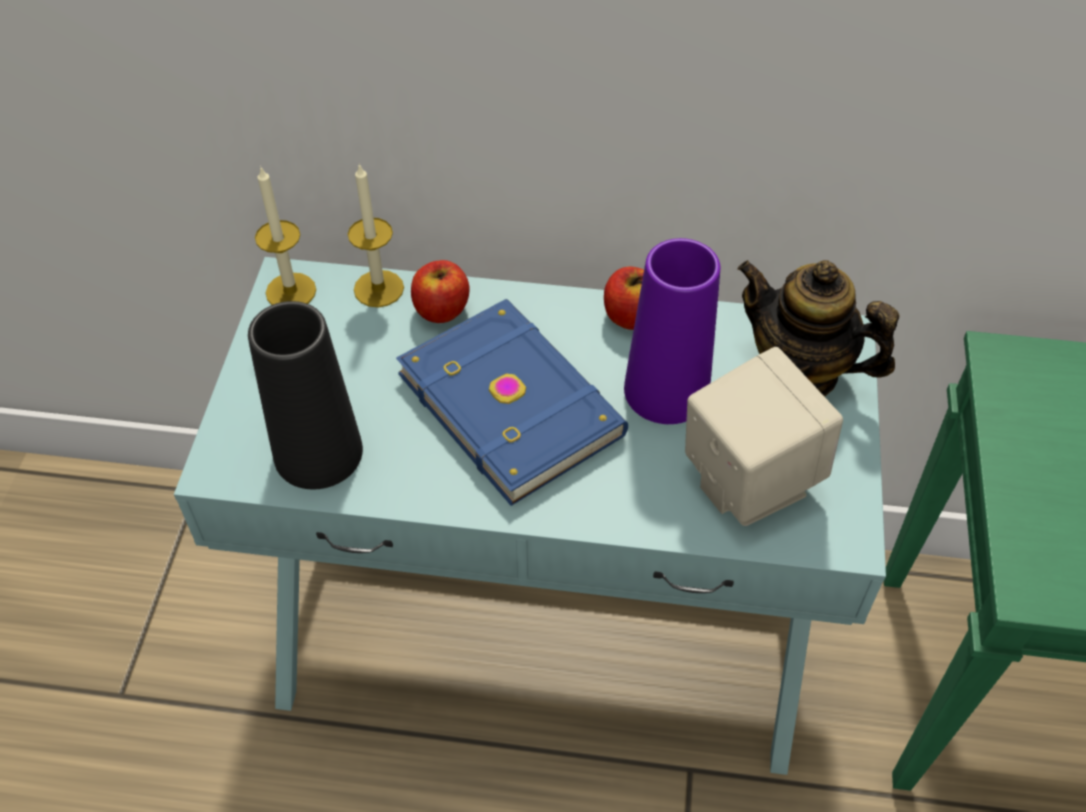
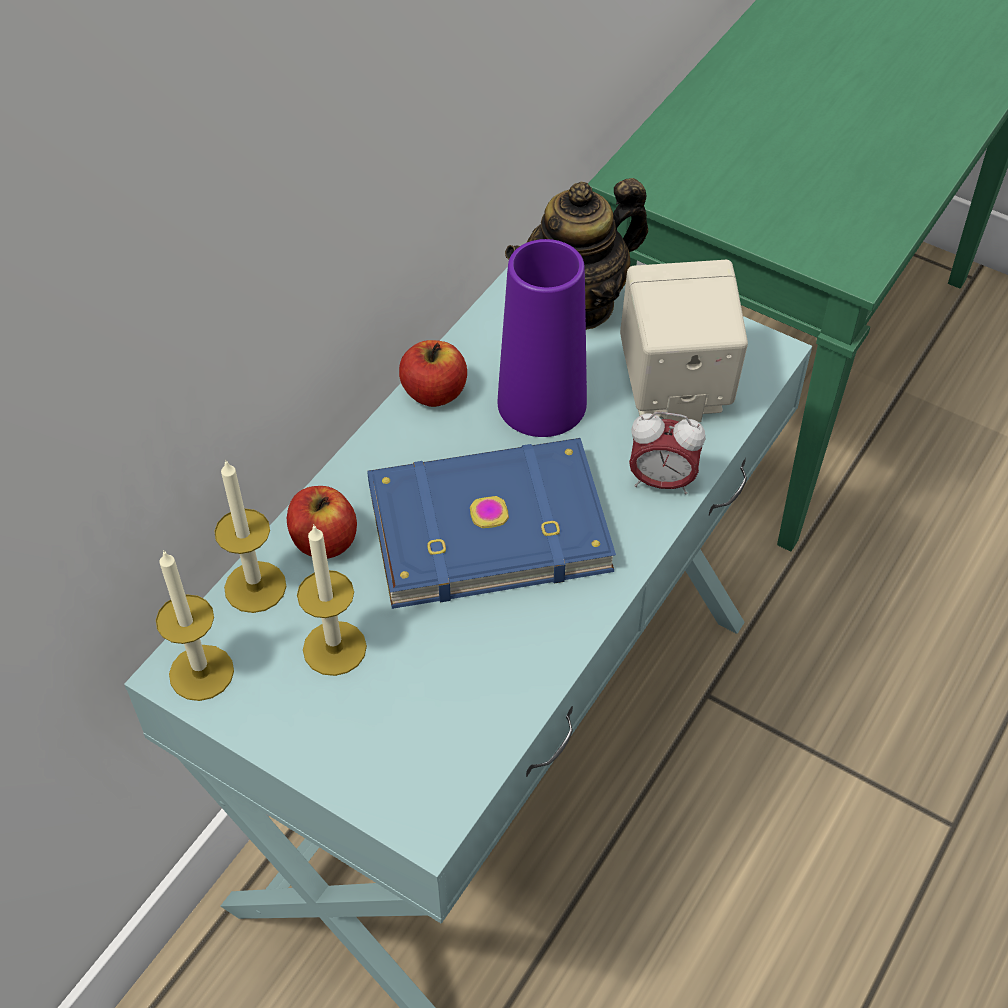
camera: 65 degrees left, 0 degrees up
black vase [248,301,363,489] -> none
none -> candle [297,524,367,676]
none -> alarm clock [629,412,705,495]

